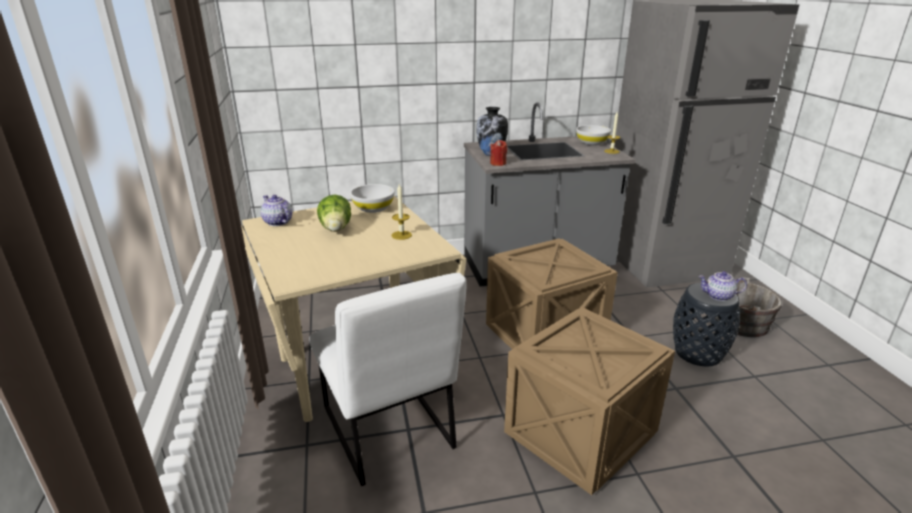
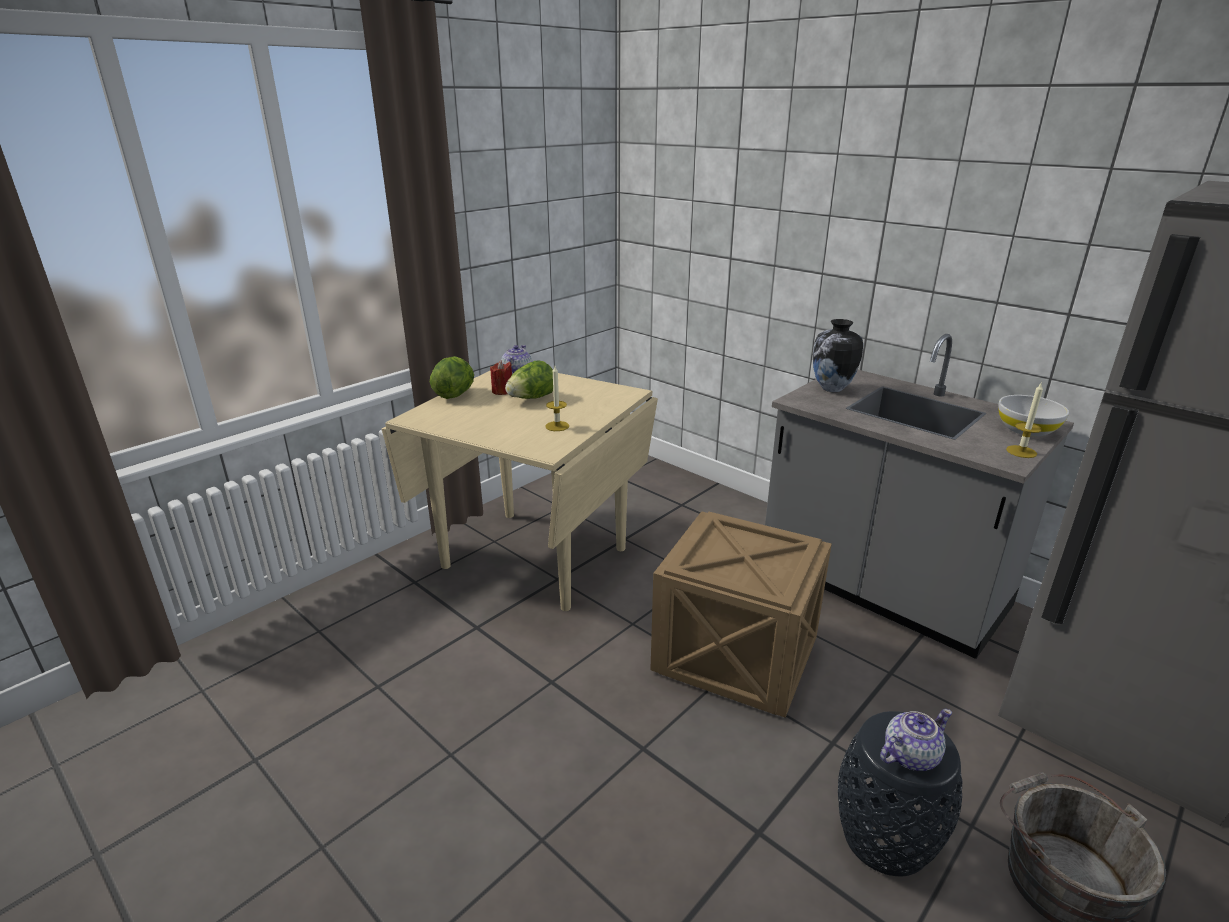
camera: 55 degrees right, 0 degrees up
white chair [309,273,467,486] -> none
white bowl [350,184,394,213] -> none
red candle [490,140,507,166] -> red candle moved to [490,361,512,395]
crate [504,307,675,495] -> none
teapot [698,271,747,301] -> teapot turned 90 degrees clockwise [880,709,952,771]
none -> lettuce [430,356,474,399]

